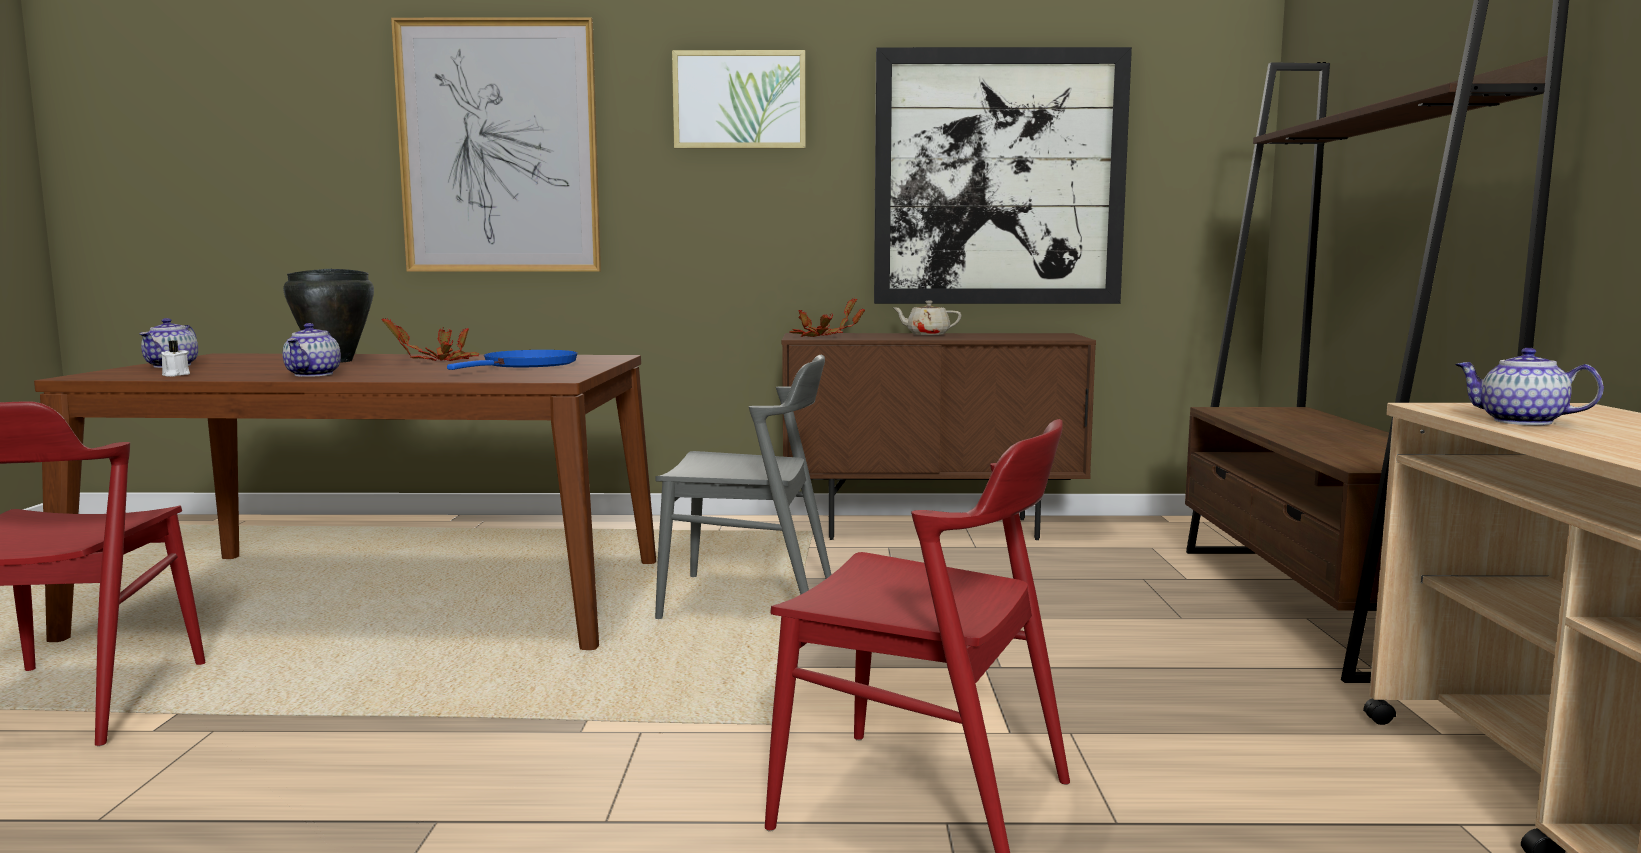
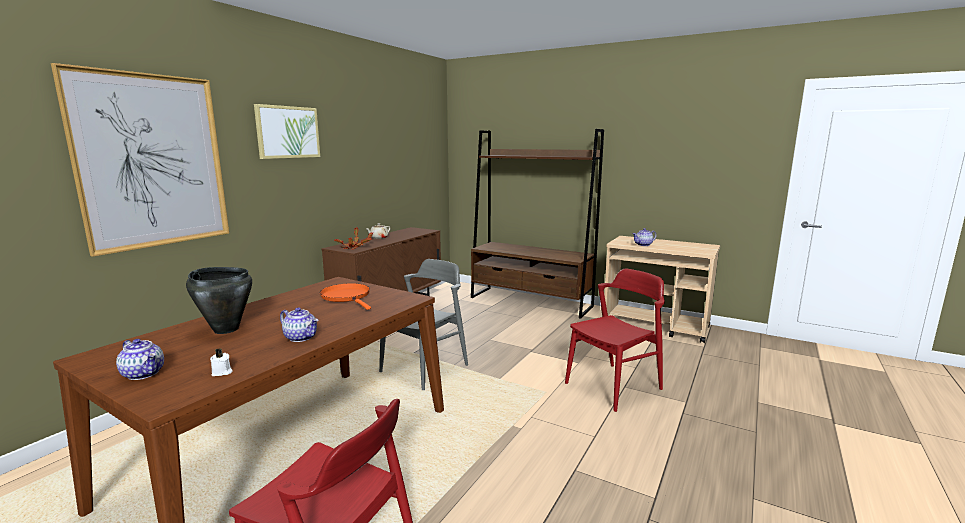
camera: 60 degrees left, 5 degrees up
potted plant [381,318,479,361] -> none
blue frying pan [447,350,578,370] -> orange frying pan [320,283,371,310]
picture [874,47,1132,304] -> none

